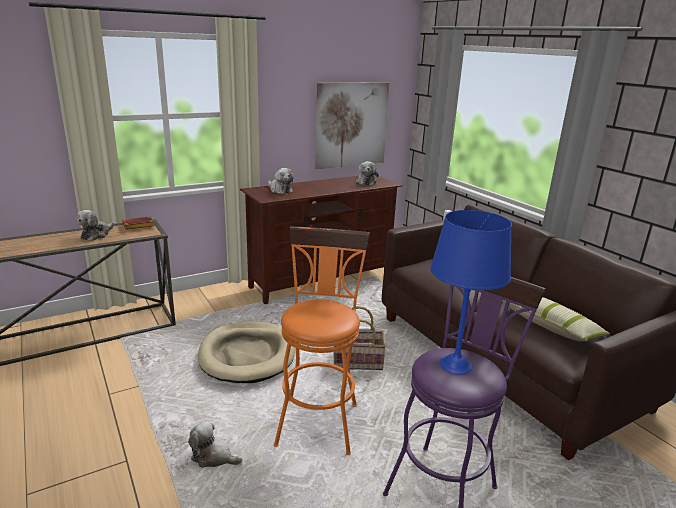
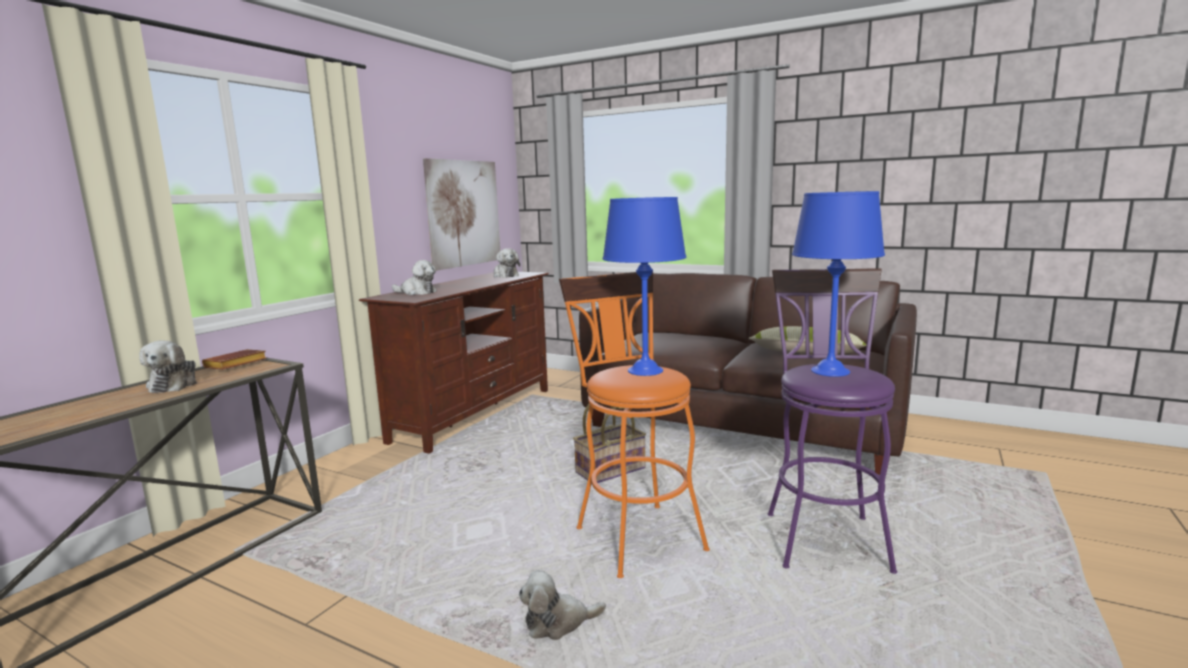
camera: 30 degrees left, 10 degrees down
beige dog bed [198,322,295,383] -> none
none -> blue table lamp [603,197,686,376]

